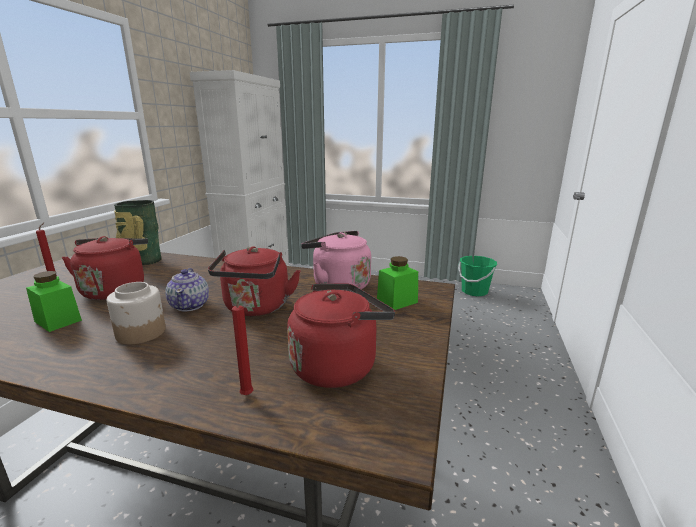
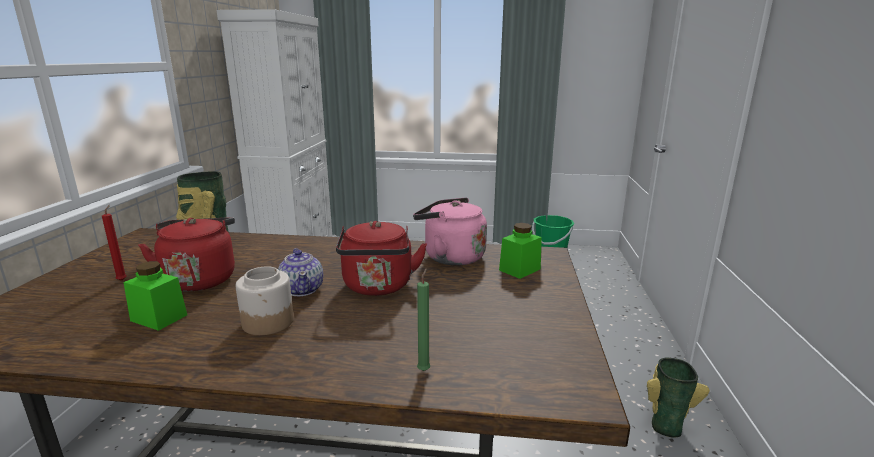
camera: 10 degrees left, 0 degrees up
red candle [232,293,253,395] -> green candle [417,269,430,371]
red kettle [287,283,395,388] -> none
none -> vase [647,358,710,438]

